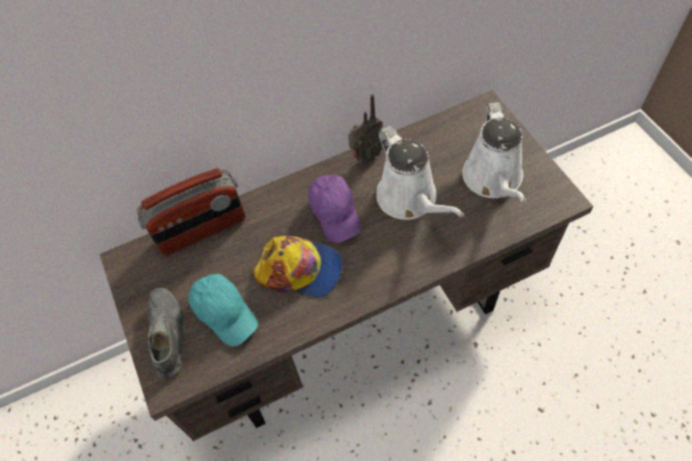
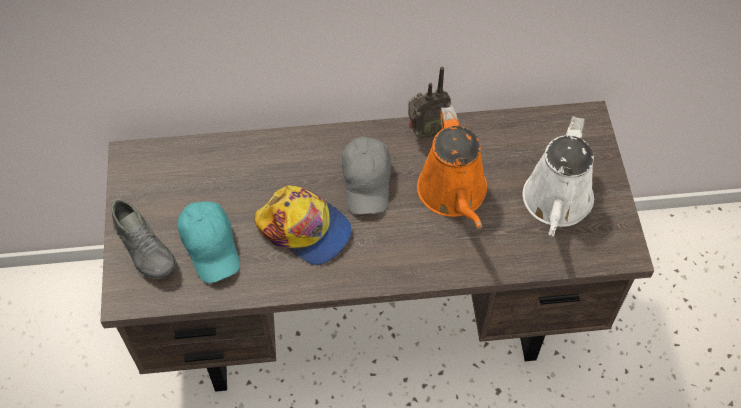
camera: 15 degrees right, 0 degrees up
radio [137,168,245,256] -> none
grey shoe [147,288,183,379] -> grey shoe turned 135 degrees clockwise [111,198,177,279]
purple cap [308,175,361,243] -> grey cap [342,136,392,214]
white watering can [376,126,464,220] -> orange watering can [417,106,487,229]

